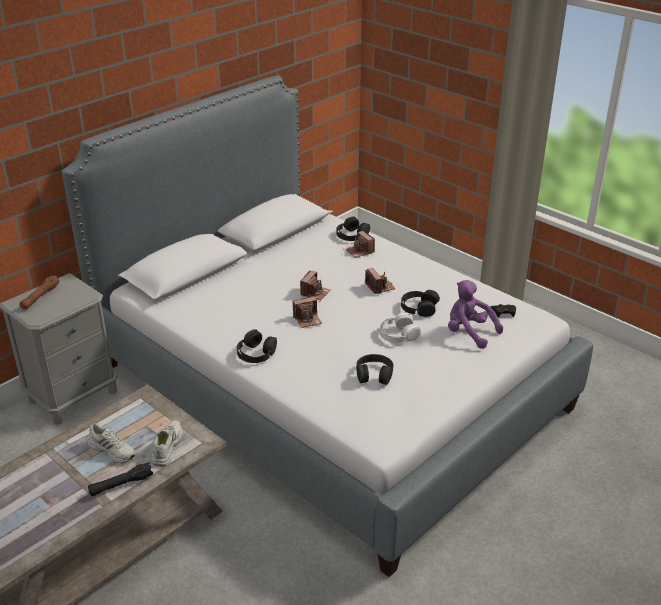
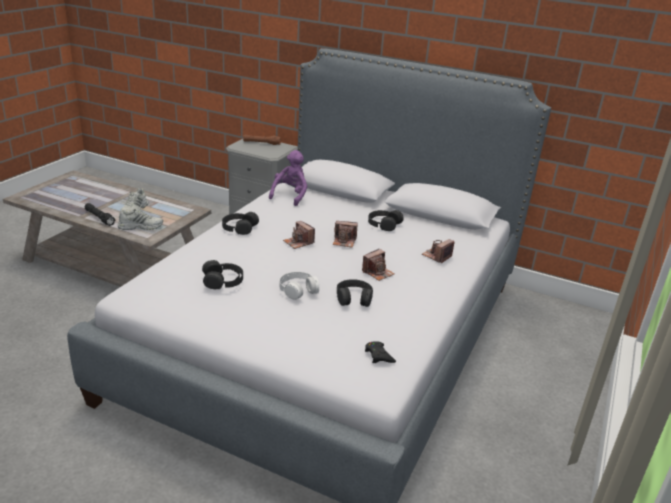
camera: 70 degrees right, 5 degrees down
black headphones [336,217,370,241] -> black headphones moved to [368,210,404,231]
purple plush toy [448,280,503,349] -> purple plush toy moved to [269,150,307,206]

